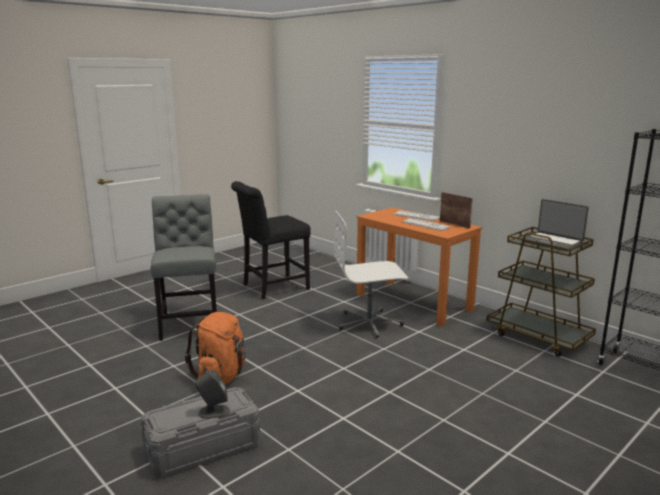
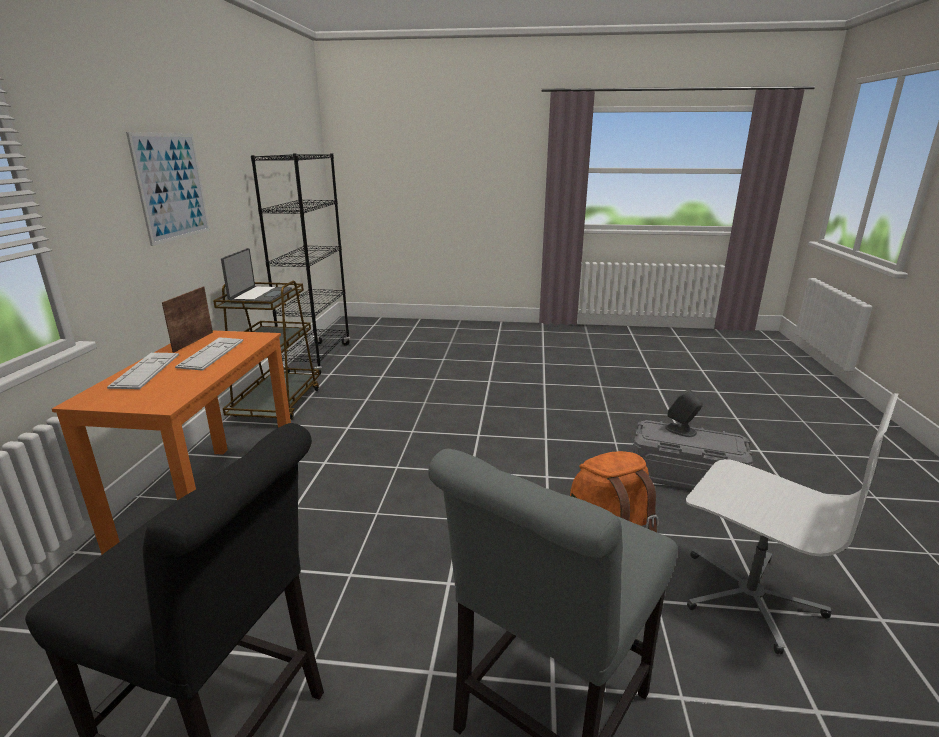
camera: 130 degrees left, 5 degrees up
white office chair [334,211,408,338] -> white office chair moved to [686,393,898,654]
none -> picture [126,132,210,246]

